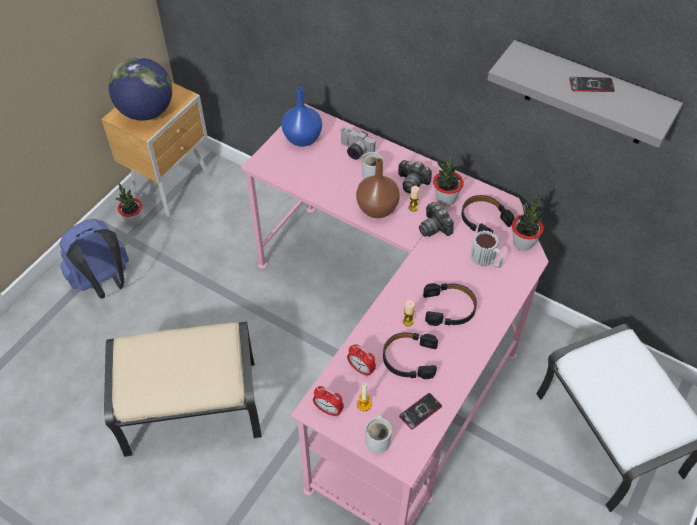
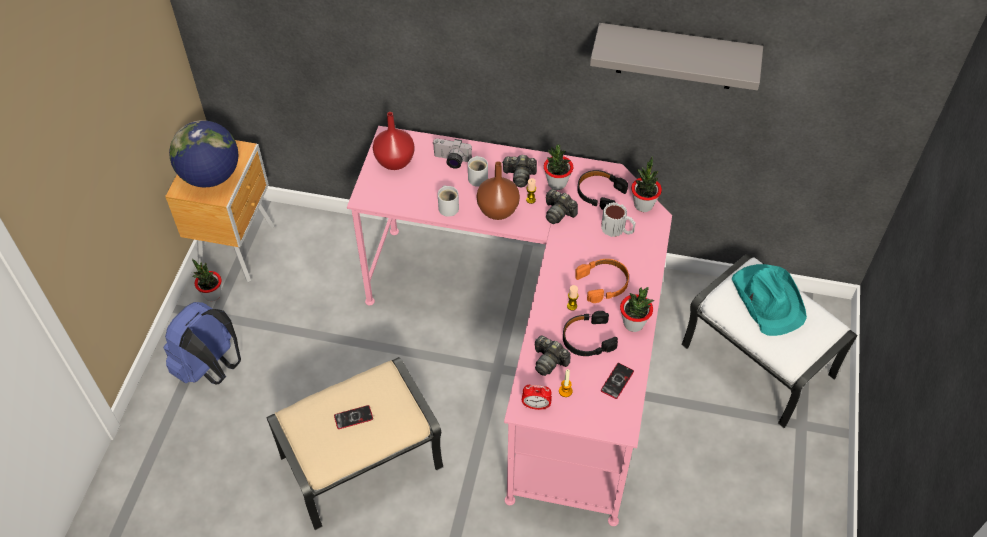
camera: 20 degrees left, 0 degrees up
blue vase [282,87,322,147] -> red vase [373,112,415,170]
alarm clock [347,344,376,377] -> camera [535,335,570,376]
white mug [365,414,392,453] -> white mug moved to [438,185,459,217]
black headphones [423,283,477,326] -> orange headphones [575,259,629,303]
phone [569,77,615,92] -> phone moved to [334,405,373,429]
none -> potted plant [620,287,654,332]
none -> turquoise hat [732,264,807,336]

